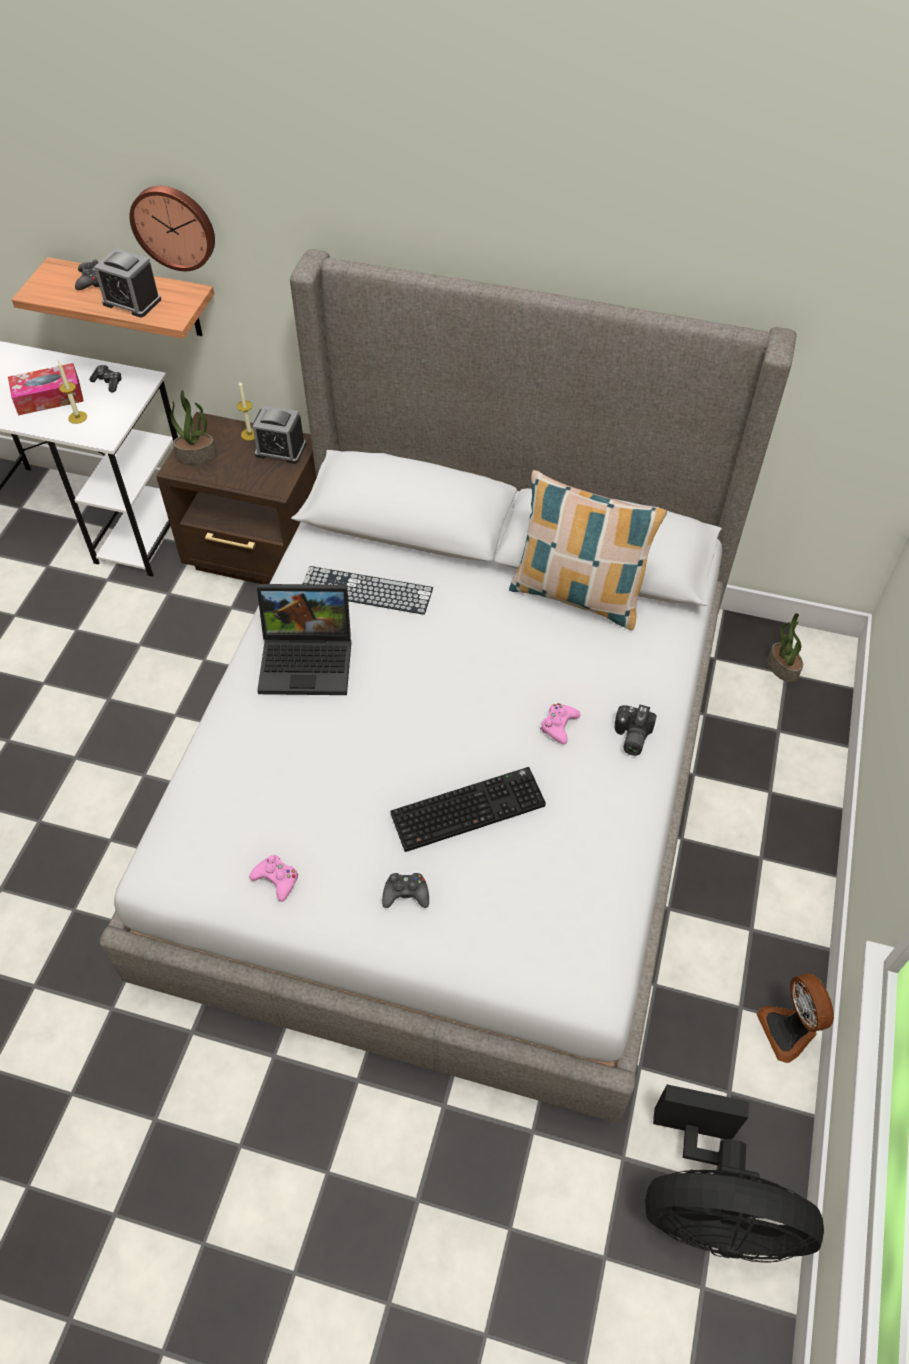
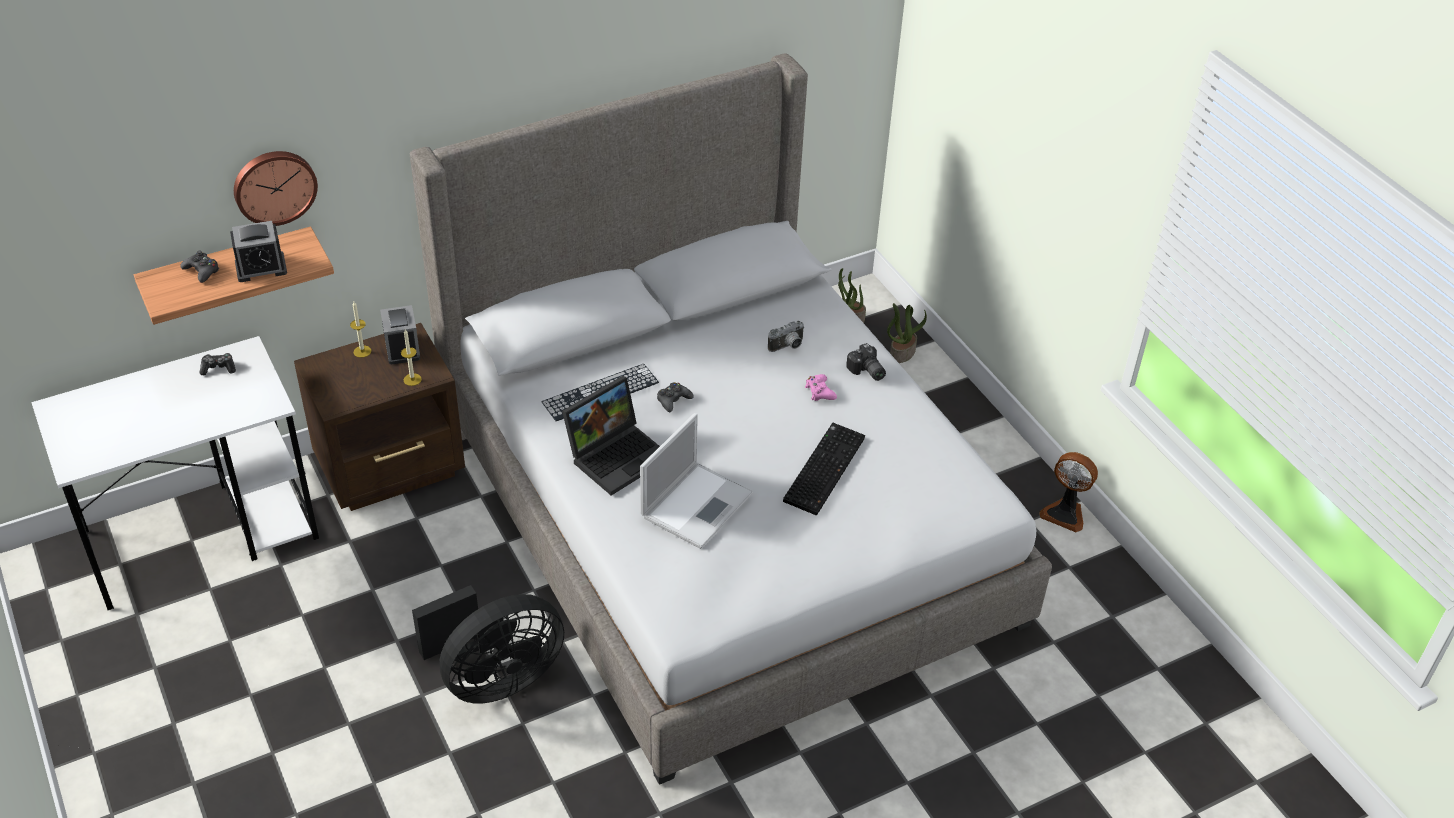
camera: 45 degrees left, 10 degrees down
tissue box [8,363,84,415] -> none
candle [57,361,87,424] -> candle moved to [401,329,422,386]
potted plant [171,390,217,465] -> potted plant moved to [887,303,927,363]
pink game controller [249,855,298,902] -> none
alarm clock [252,405,306,464] -> alarm clock turned 75 degrees counterclockwise [380,305,421,364]
black game controller [382,873,429,908] -> black game controller moved to [657,382,694,412]
pillow [509,470,667,630] -> none
black fan [645,1084,824,1263] -> black fan moved to [412,585,564,704]
none -> laptop [640,413,753,549]
none -> camera [768,321,805,352]

